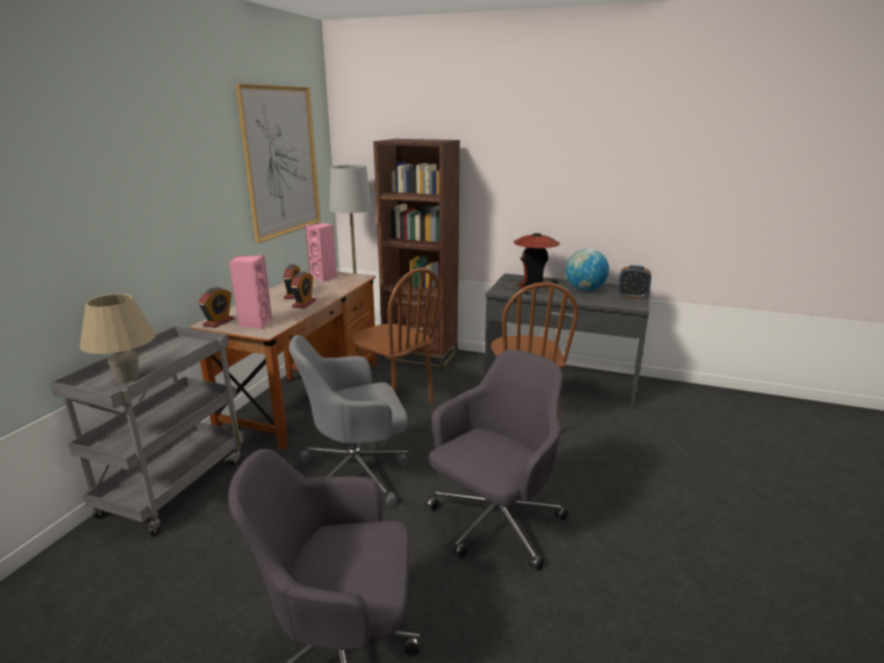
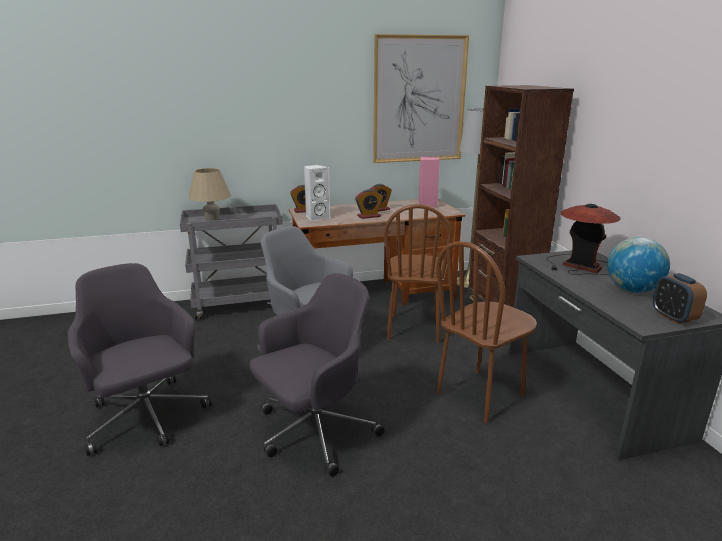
camera: 55 degrees right, 0 degrees up
pink speaker [229,255,272,329] -> white speaker [304,164,330,221]
grey office chair [426,350,569,571] -> grey office chair turned 45 degrees counterclockwise [250,273,385,477]

